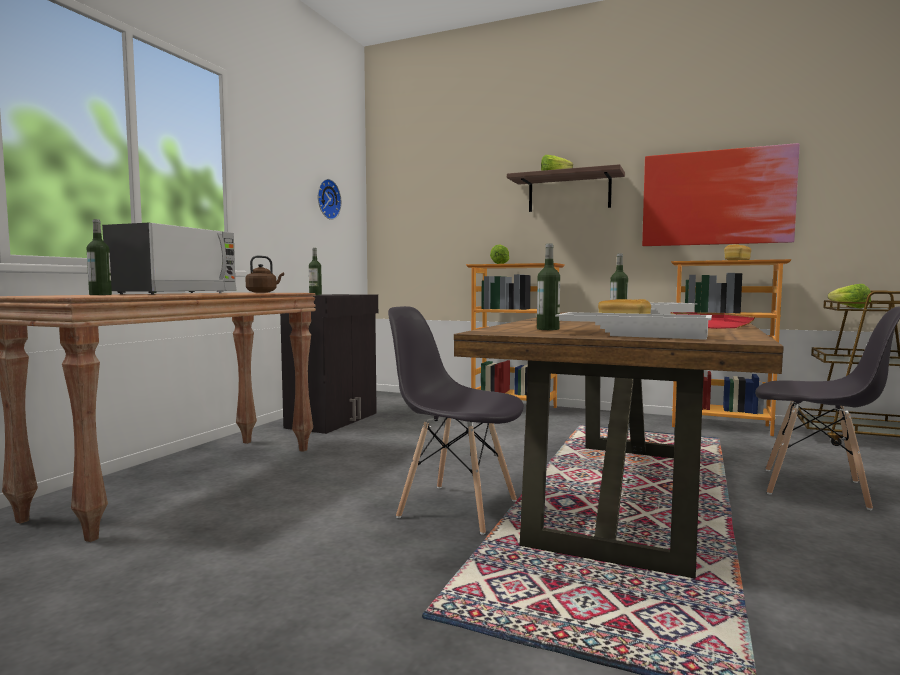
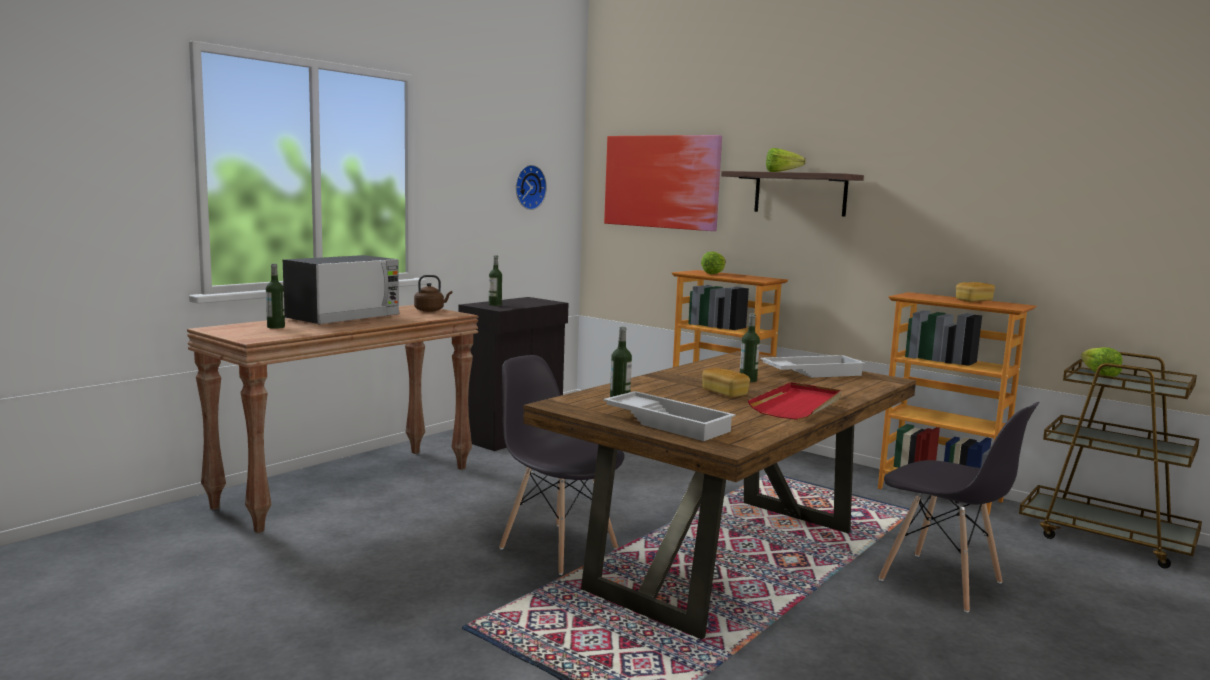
camera: 15 degrees right, 5 degrees up
picture [642,143,800,246] -> picture moved to [604,135,722,231]

